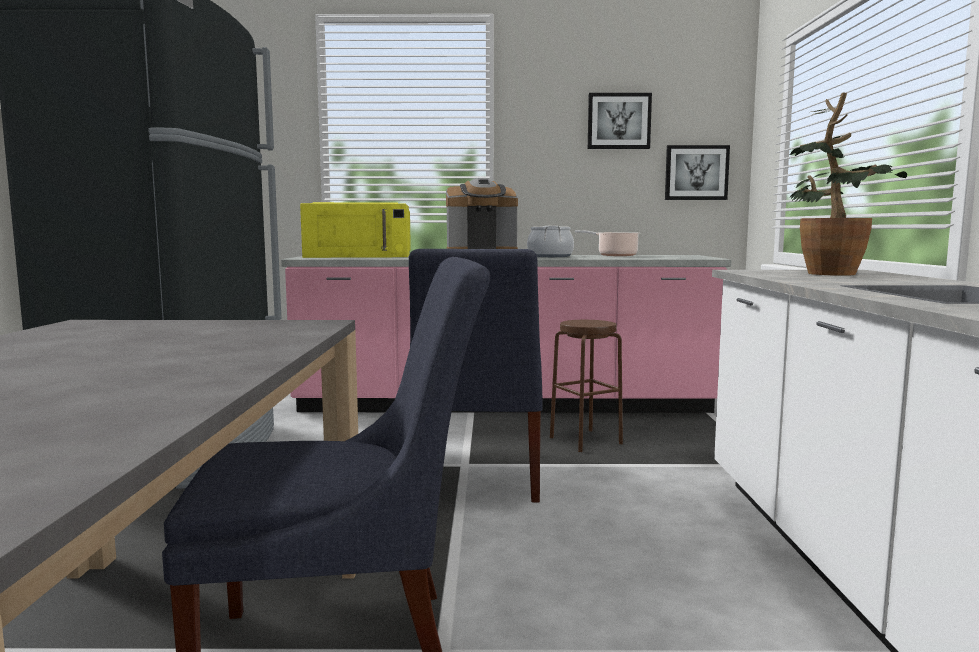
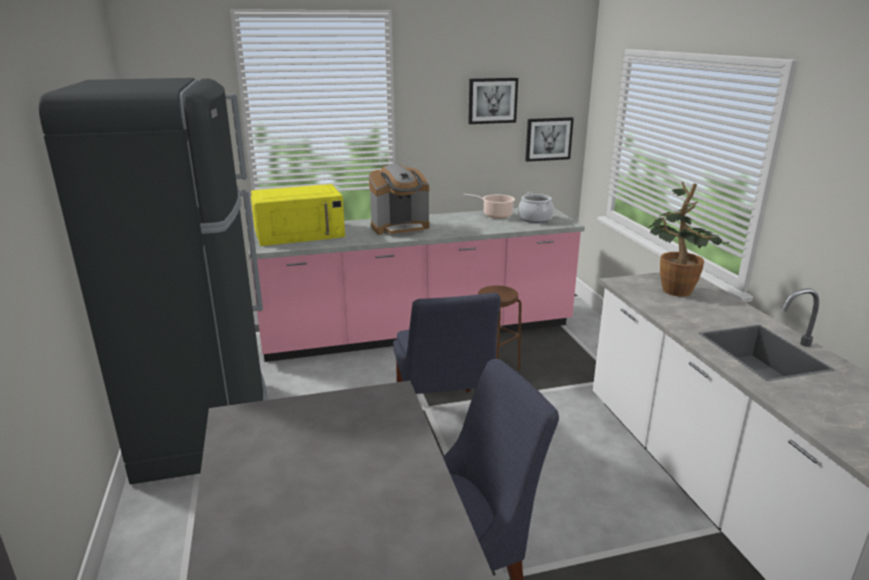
camera: 15 degrees left, 15 degrees up
cooking pot [527,226,574,257] -> cooking pot moved to [518,192,554,223]

